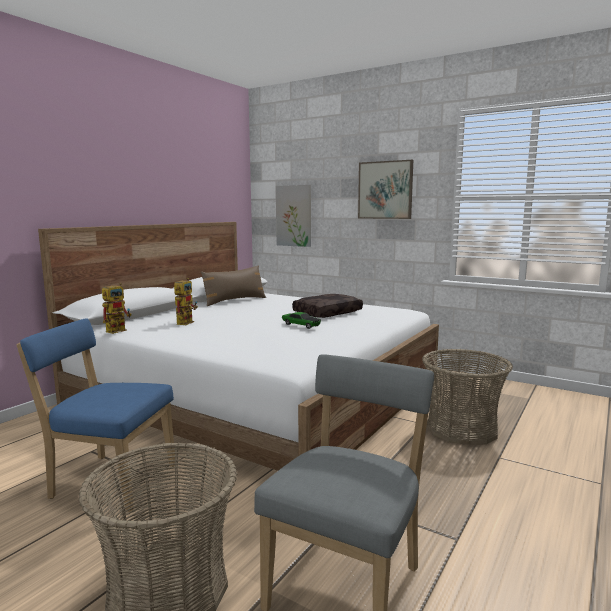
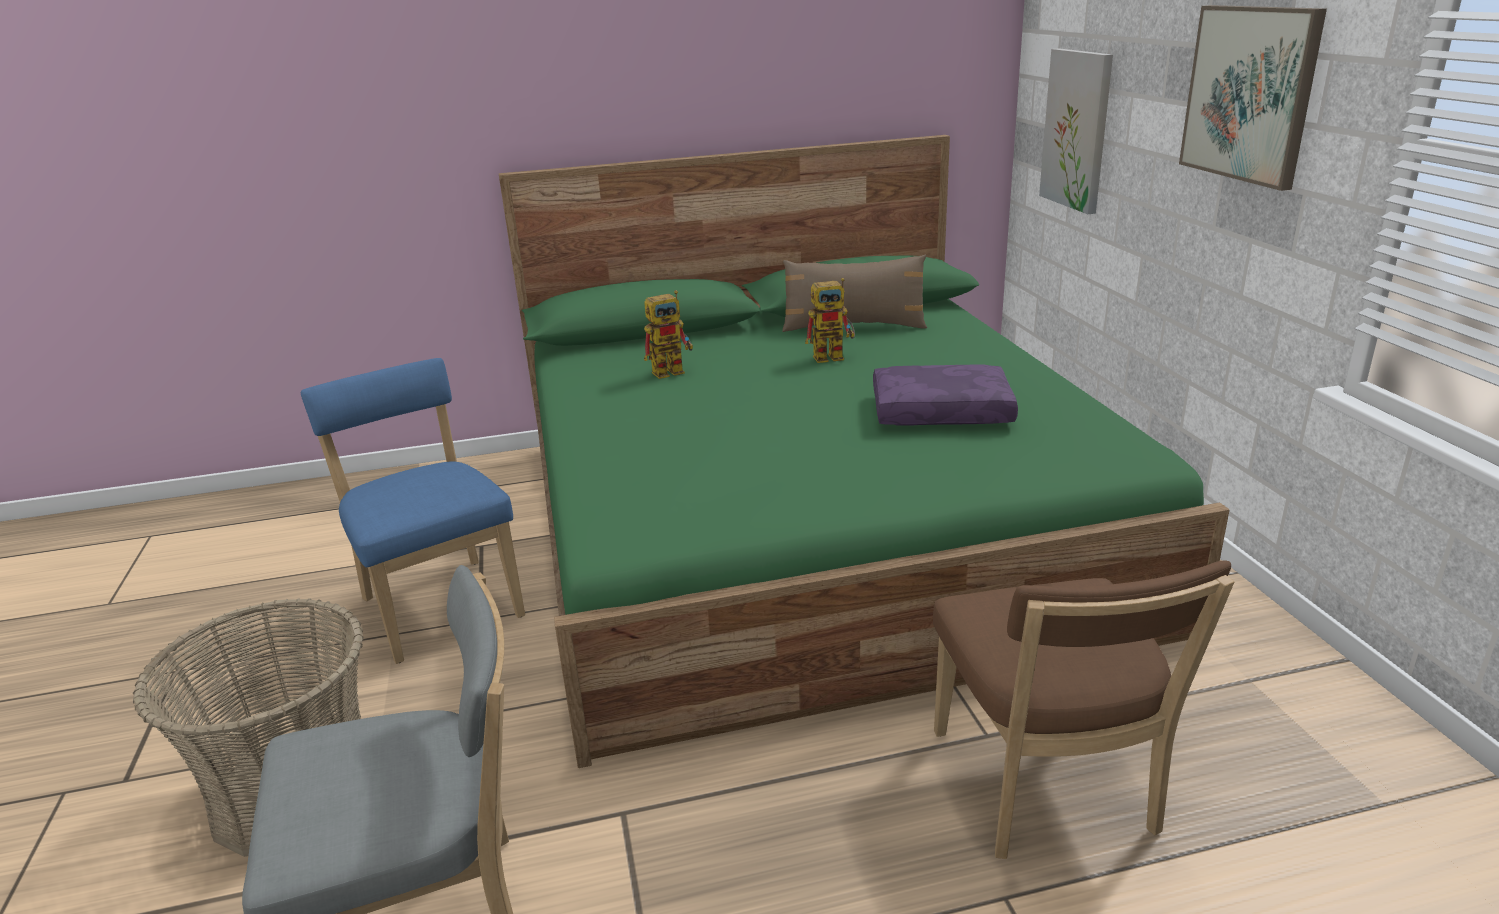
camera: 45 degrees right, 15 degrees up
white bed [38,222,439,471] -> green bed [499,135,1229,768]
toy robot [102,283,131,334] -> toy robot moved to [805,278,855,363]
toy car [282,312,321,329] -> none
brown pillow [292,294,363,318] -> purple pillow [873,365,1018,426]
basket [422,349,513,445] -> brown chair [933,560,1234,859]

